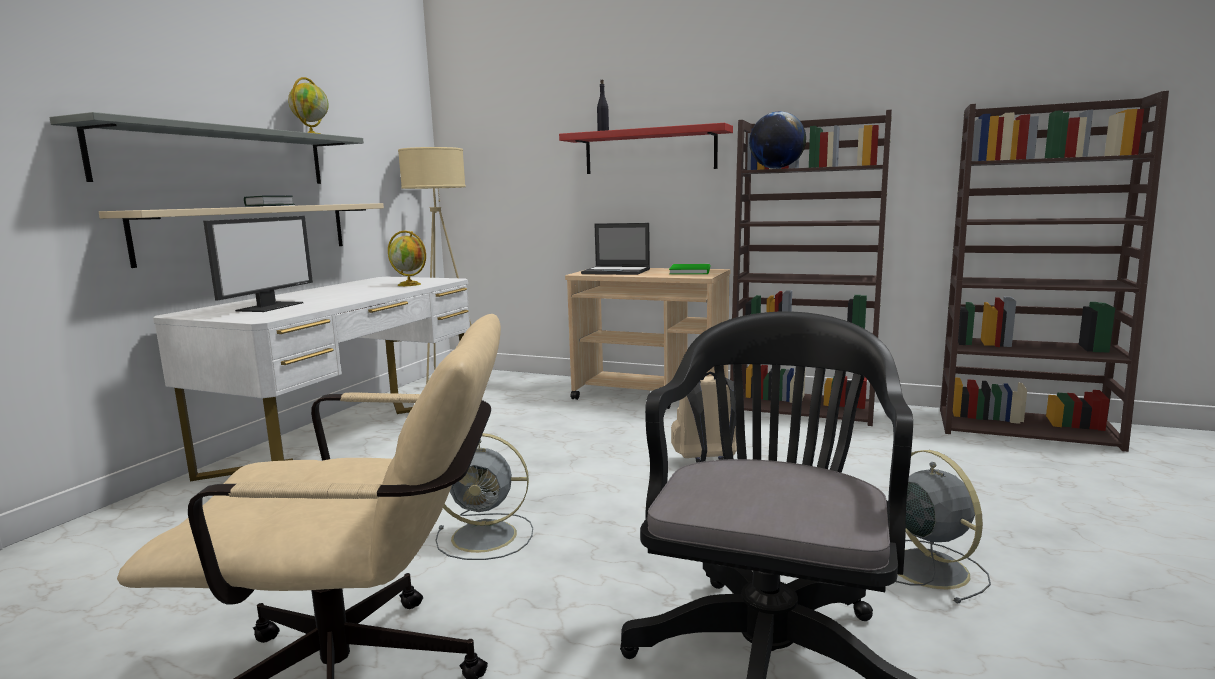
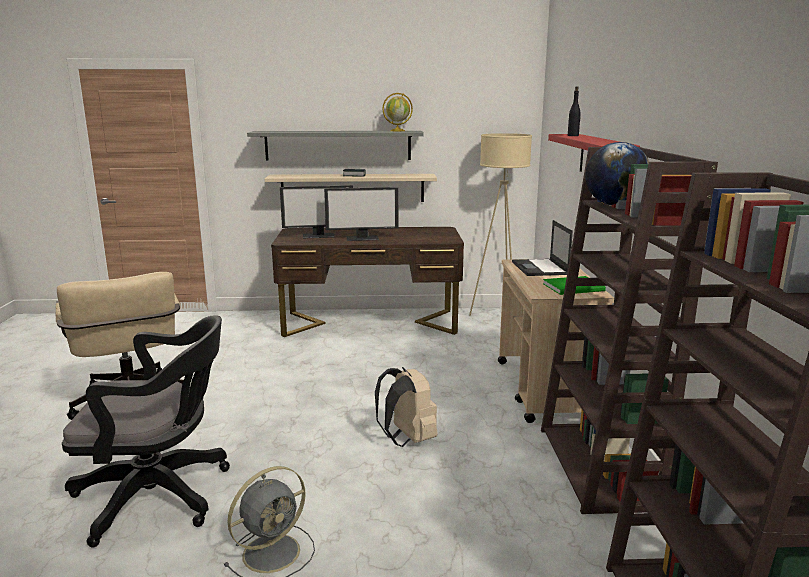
camera: 65 degrees right, 5 degrees up
white desk [153,277,470,481] -> brown desk [271,227,464,337]
globe [388,231,426,286] -> none
grey fan [435,433,533,560] -> none
none -> monitor [324,187,398,241]

